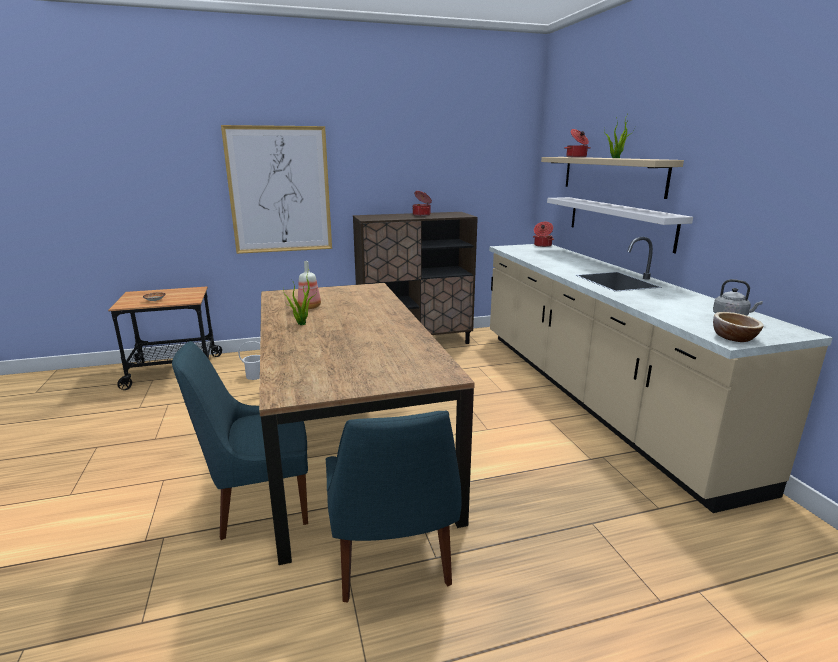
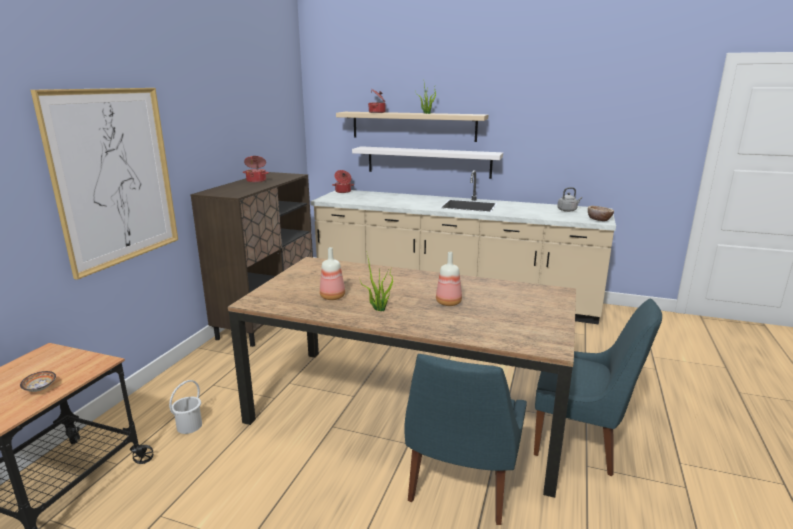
camera: 55 degrees left, 0 degrees up
none -> bottle [436,252,462,306]

